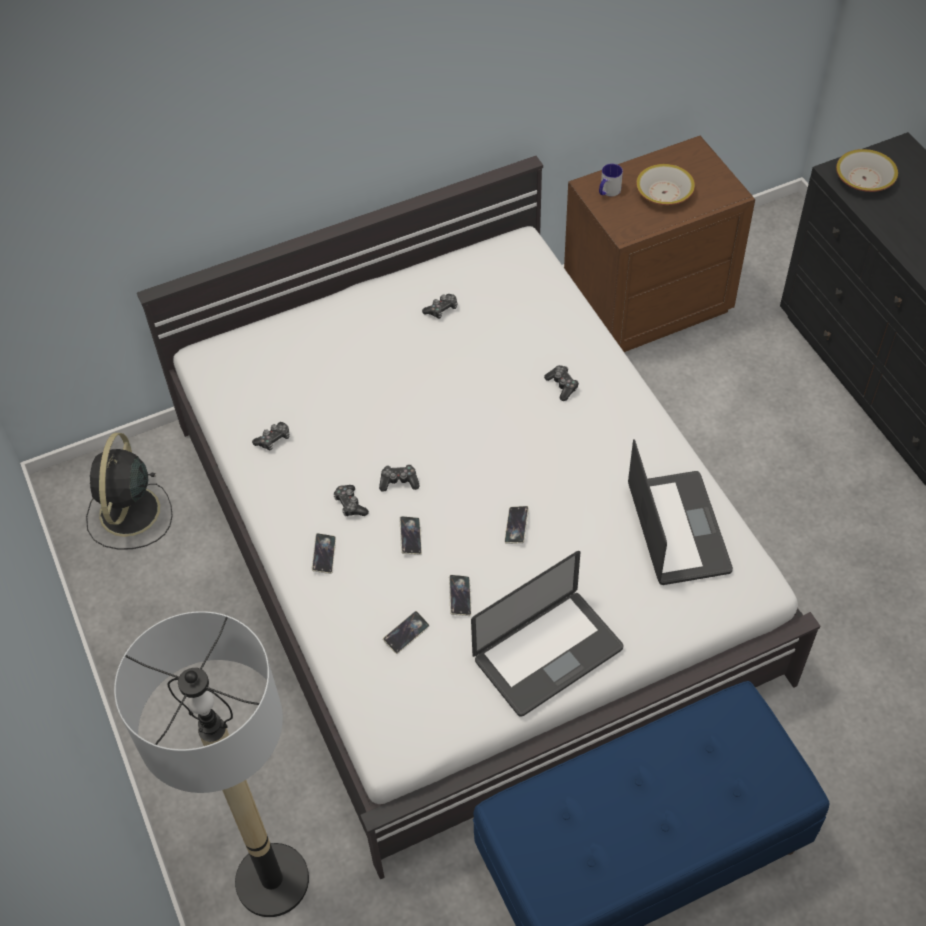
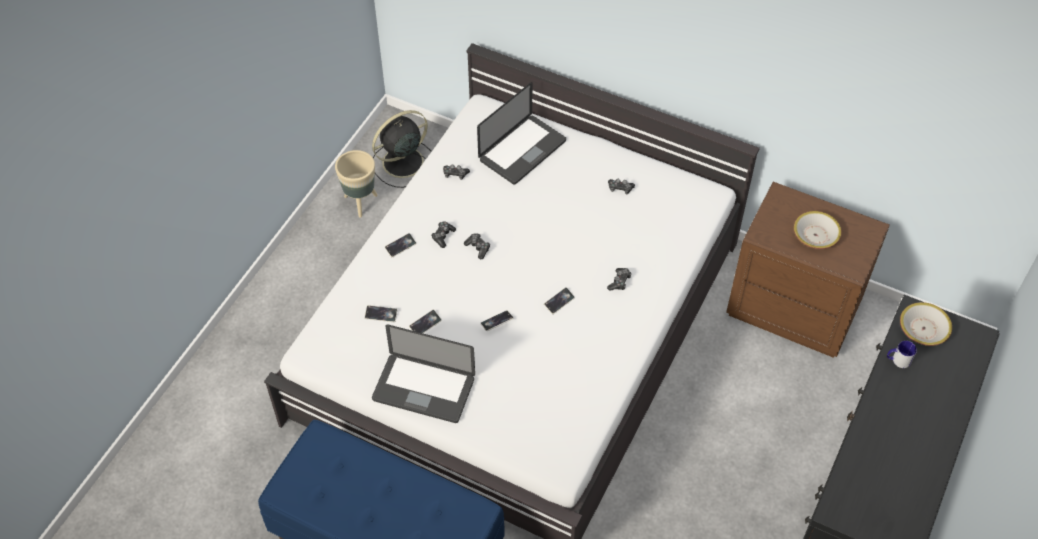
camera: 50 degrees right, 0 degrees up
floor lamp [114,611,309,917] -> none
phone [399,516,422,555] -> phone moved to [544,287,575,314]
mug [599,164,623,197] -> mug moved to [887,341,917,368]
laptop [628,439,733,585] -> laptop moved to [477,82,566,184]
none -> beige planter [335,150,378,218]

